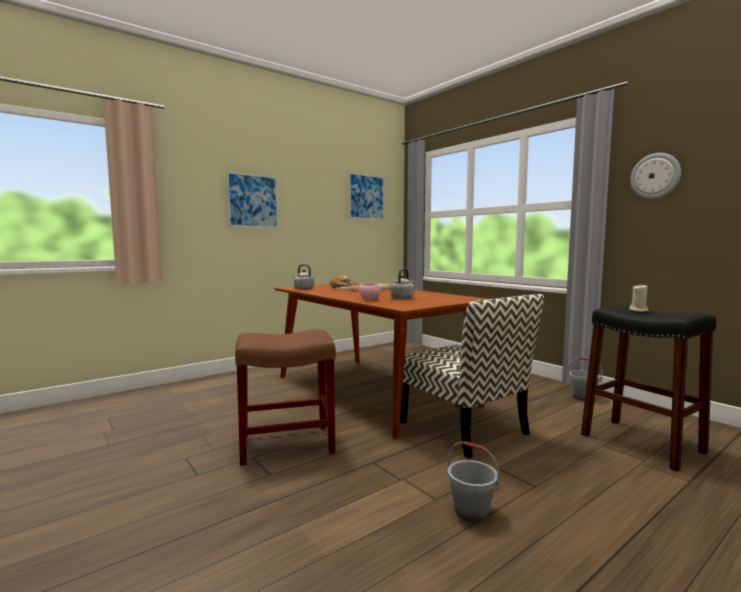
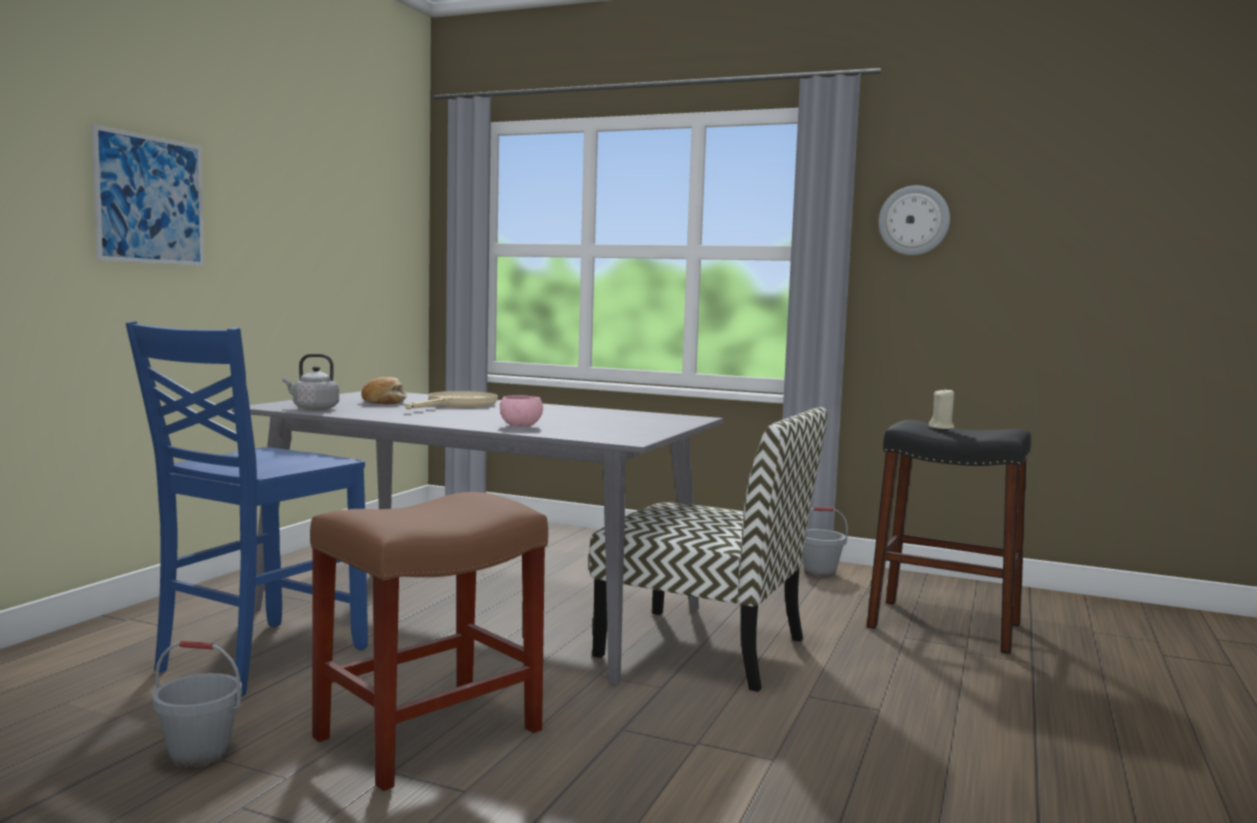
camera: 30 degrees left, 0 degrees up
brown dining table [275,282,486,439] -> grey dining table [232,391,723,686]
picture [349,173,384,220] -> none
grey kettle [390,269,414,299] -> none
grey bucket [447,441,500,522] -> grey bucket moved to [152,641,242,768]
none -> blue chair [126,321,368,697]

